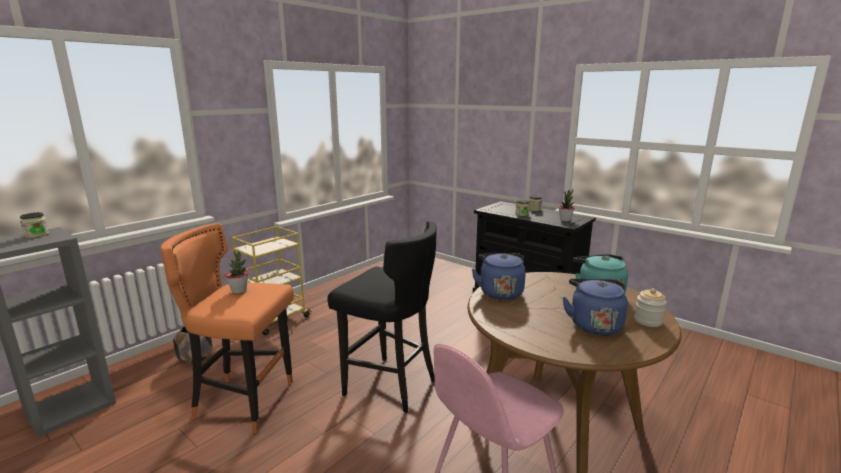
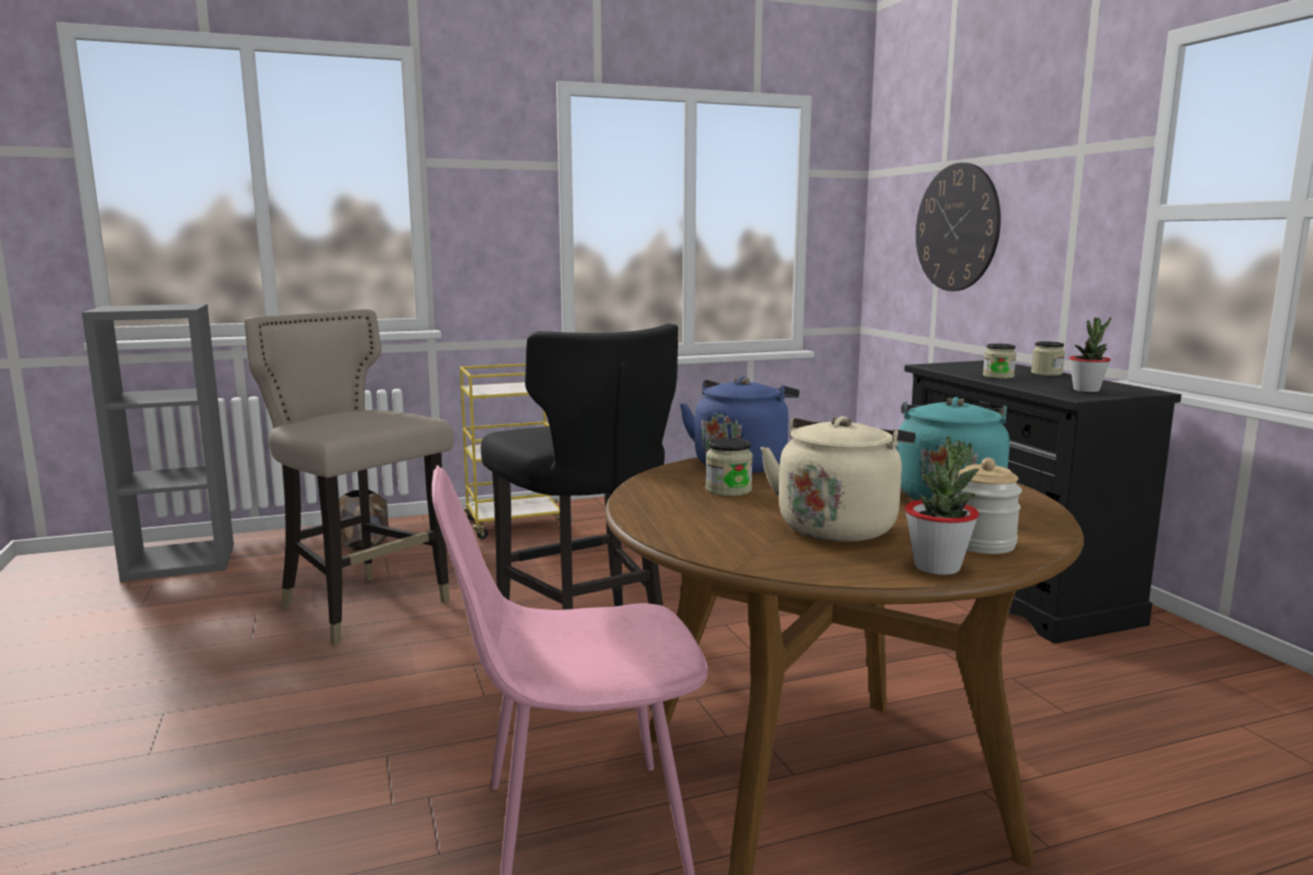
camera: 30 degrees right, 5 degrees down
jar [20,212,49,238] -> jar moved to [705,438,753,496]
orange stool [160,223,294,433] -> beige stool [244,309,453,646]
potted plant [225,251,249,294] -> potted plant moved to [905,436,979,575]
blue kettle [563,279,628,336] -> beige kettle [760,416,916,542]
none -> wall clock [916,163,1001,291]

